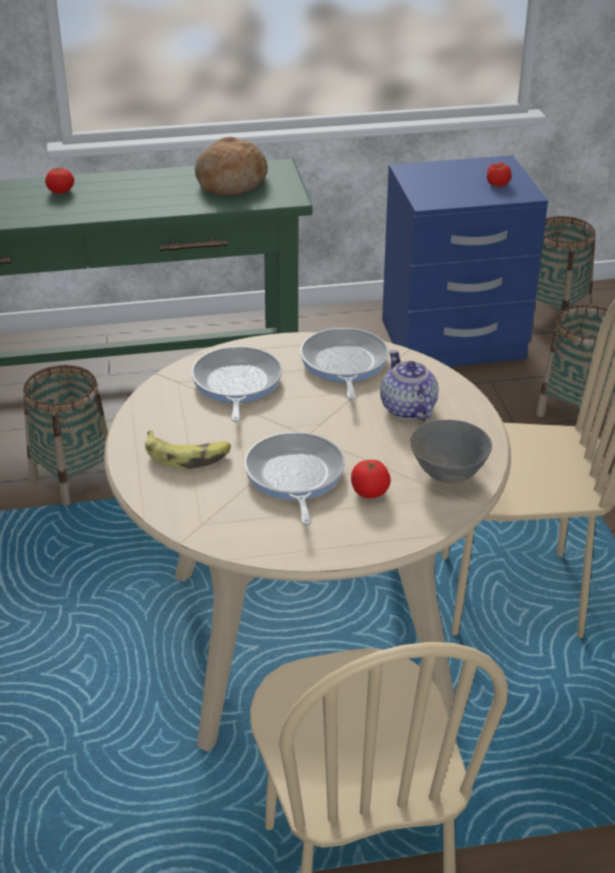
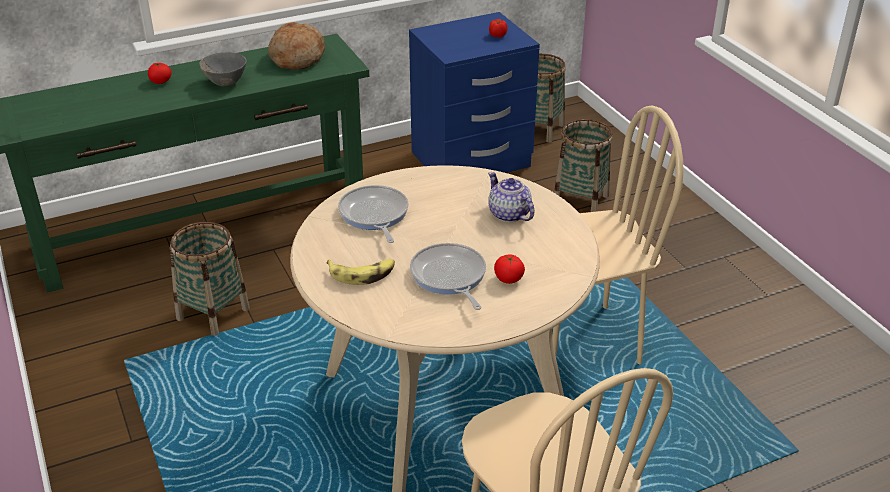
camera: 15 degrees left, 0 degrees up
frying pan [300,328,389,400] -> none
grey bowl [410,420,492,483] -> grey bowl moved to [199,52,247,86]

